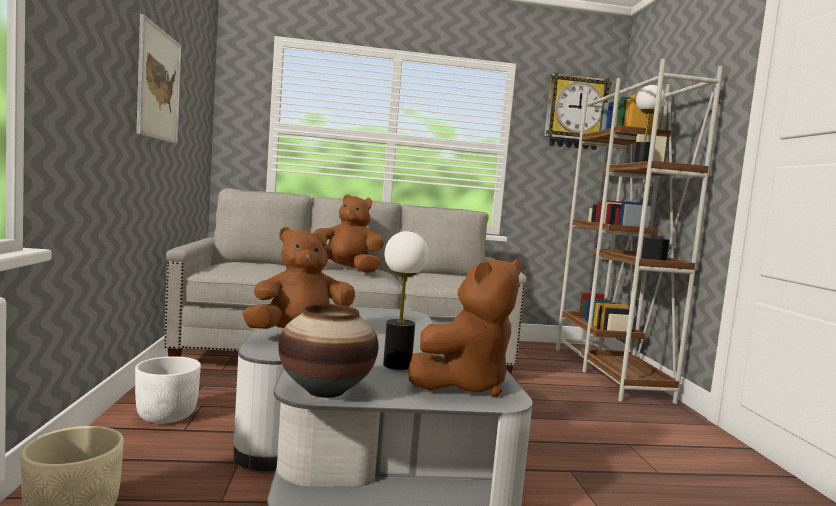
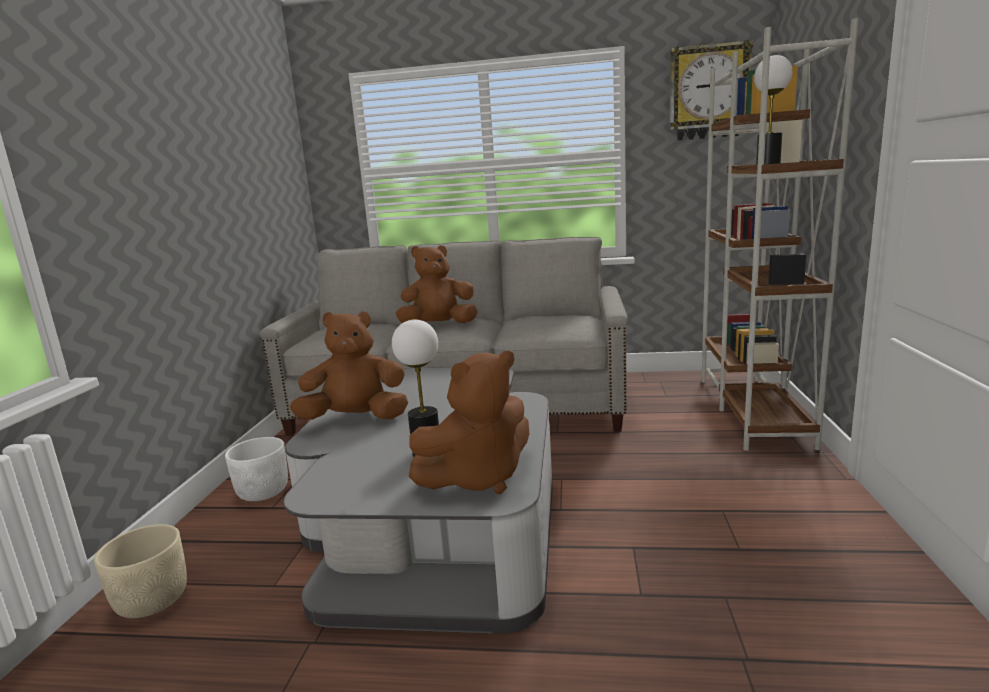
camera: 15 degrees right, 10 degrees up
picture [136,14,181,144] -> none
vase [278,304,378,398] -> none
brown plush toy [313,195,384,273] -> brown plush toy turned 45 degrees counterclockwise [396,245,478,323]

